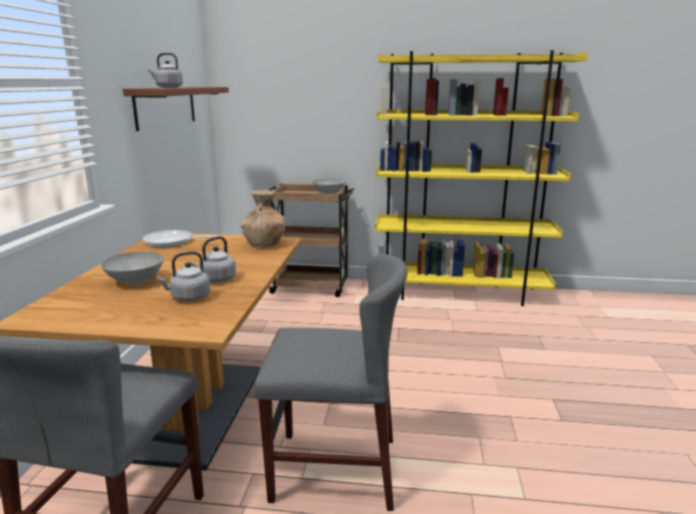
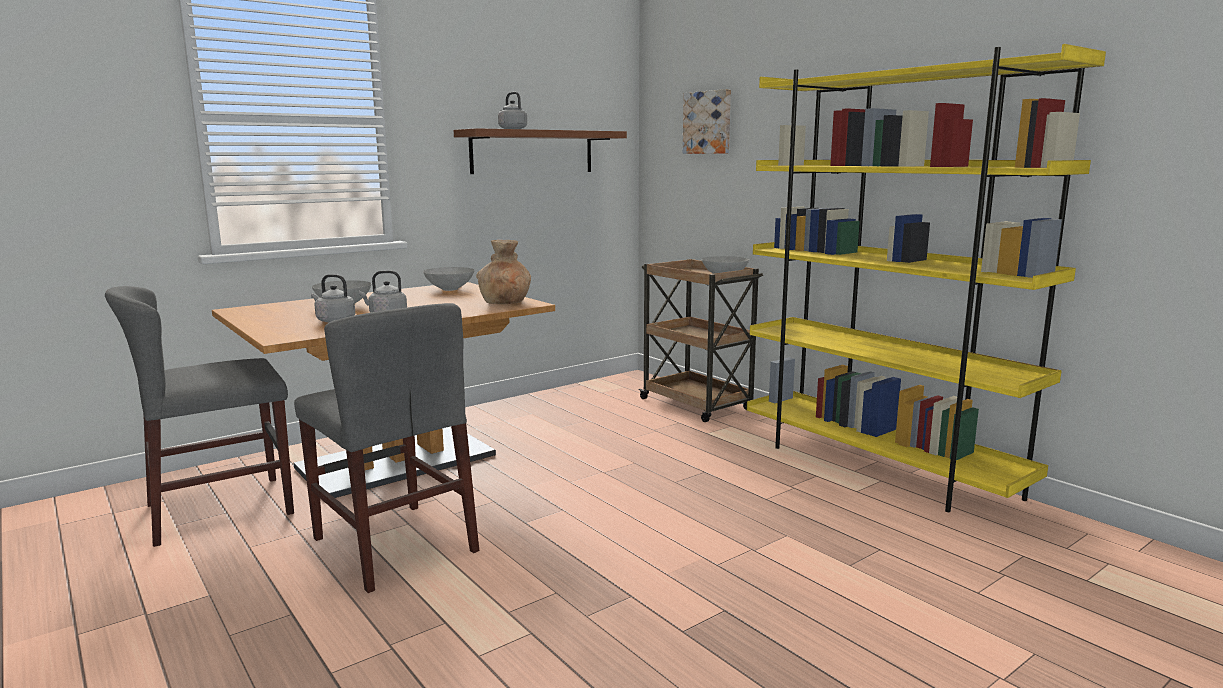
camera: 45 degrees right, 5 degrees down
frying pan [143,230,217,248] -> grey bowl [423,267,474,291]
none -> picture [683,89,731,154]

